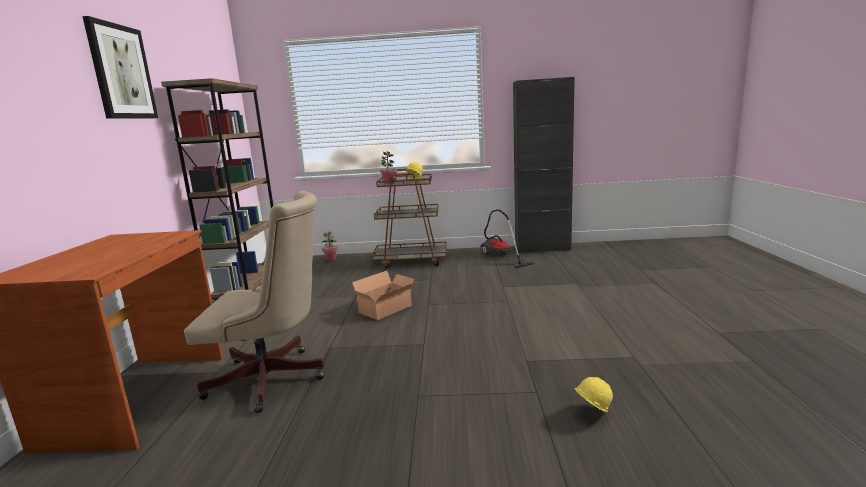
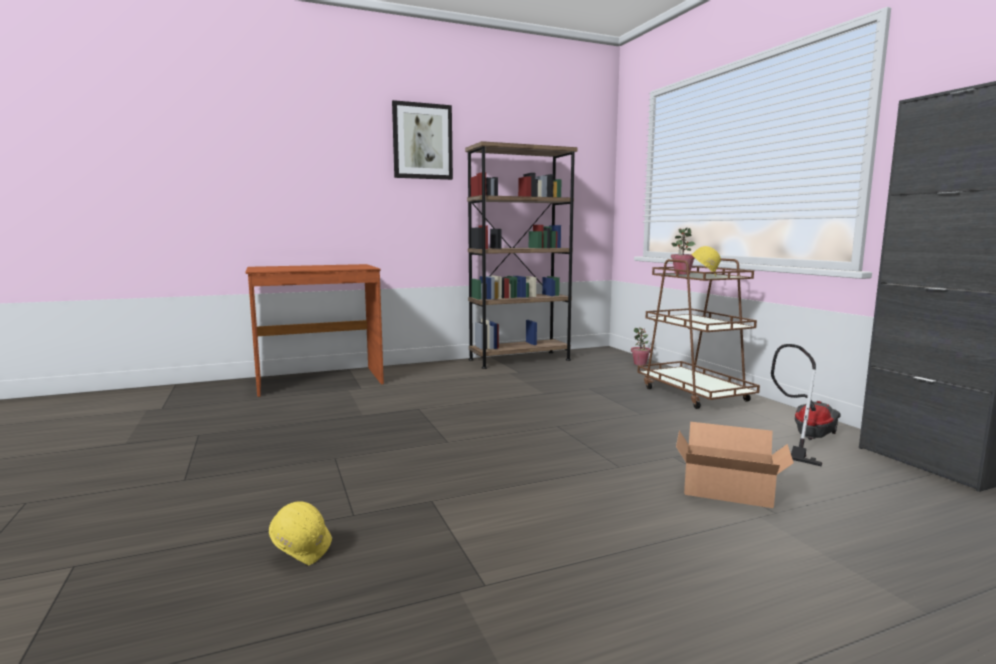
camera: 65 degrees right, 5 degrees down
beige office chair [184,191,325,413] -> none
cardboard box [352,271,417,320] -> cardboard box moved to [676,422,794,508]

